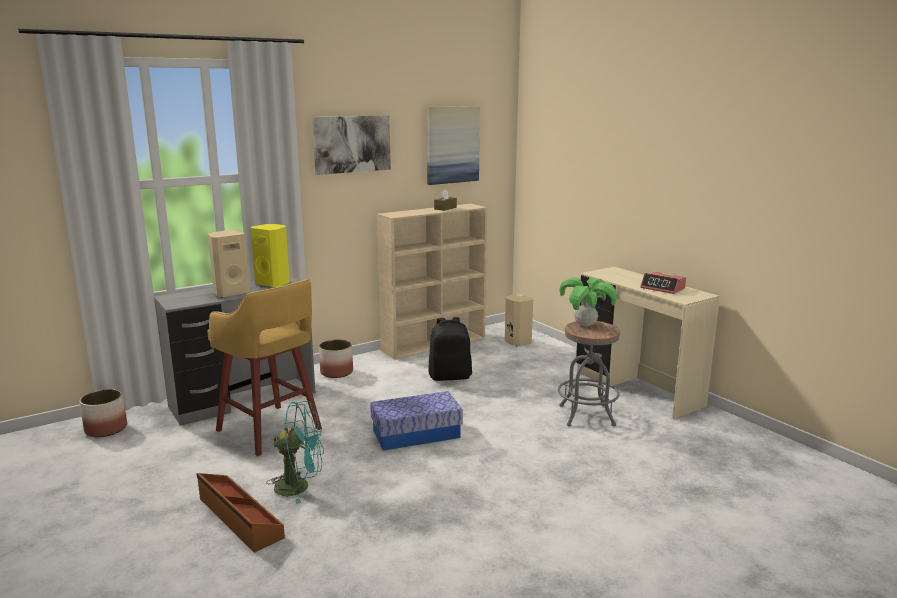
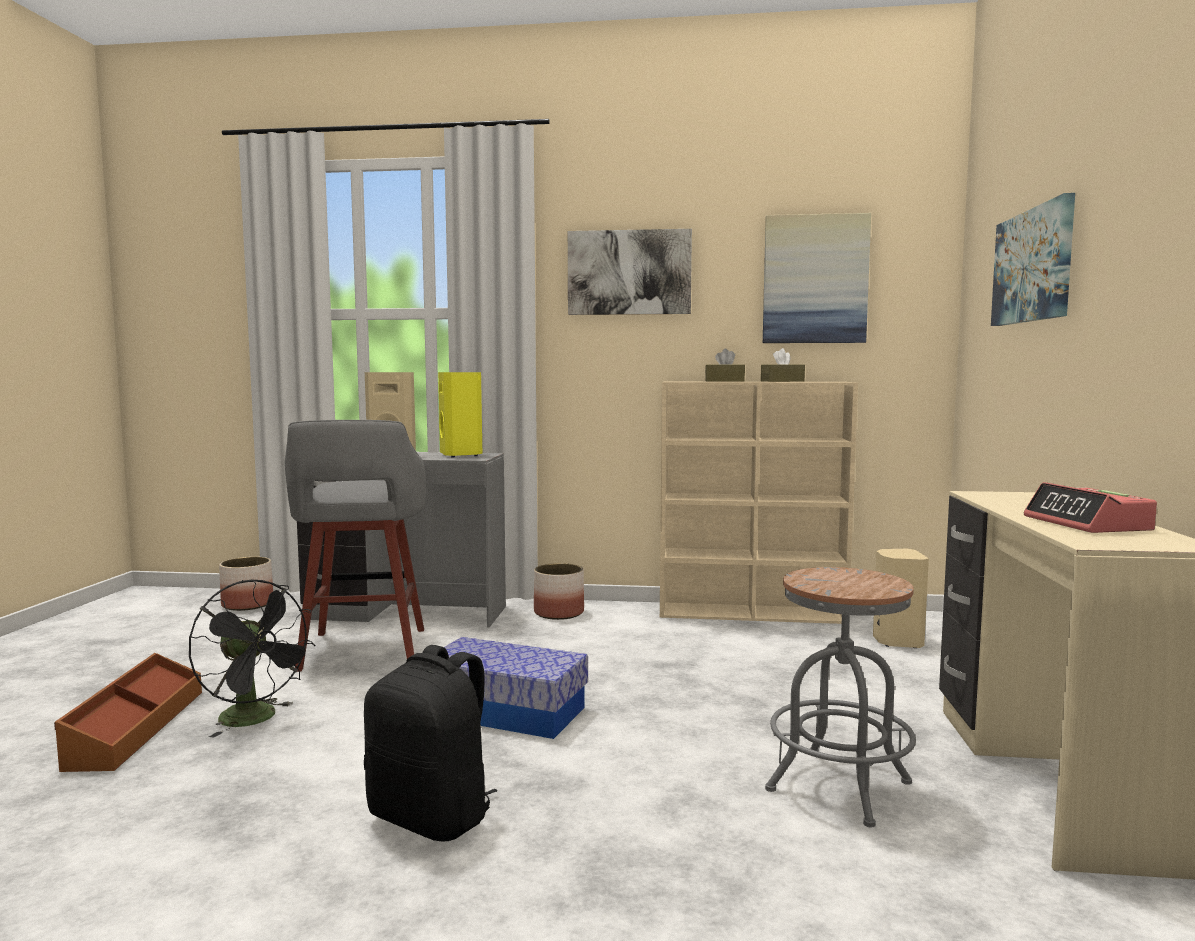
camera: 40 degrees right, 10 degrees down
yellow stool [207,279,322,456] -> grey stool [285,420,426,672]
turquoise fan [266,401,324,504] -> black fan [189,580,316,738]
black backpack [428,317,472,381] -> black backpack moved to [364,645,497,841]
potted plant [560,277,617,327] -> none
none -> brown tissue box [705,348,745,382]
none -> picture [991,193,1075,326]

